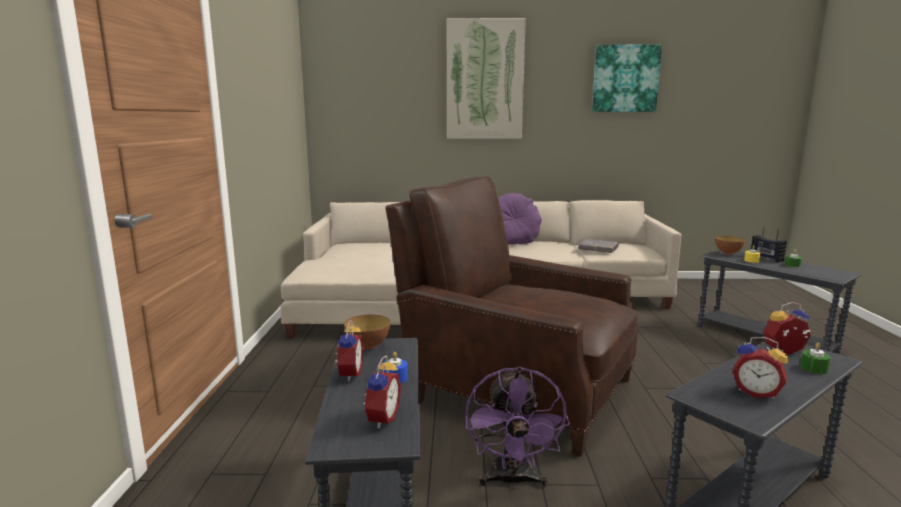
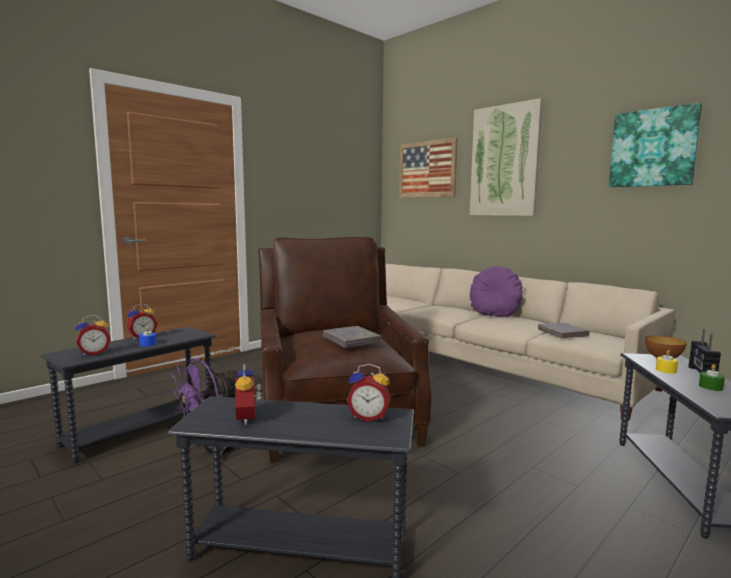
camera: 45 degrees right, 5 degrees down
bowl [344,315,390,350] -> none
alarm clock [764,302,811,355] -> alarm clock turned 150 degrees clockwise [346,364,391,422]
green candle [800,343,831,374] -> none
none -> grey book [323,326,381,348]
none -> picture [399,137,457,198]

